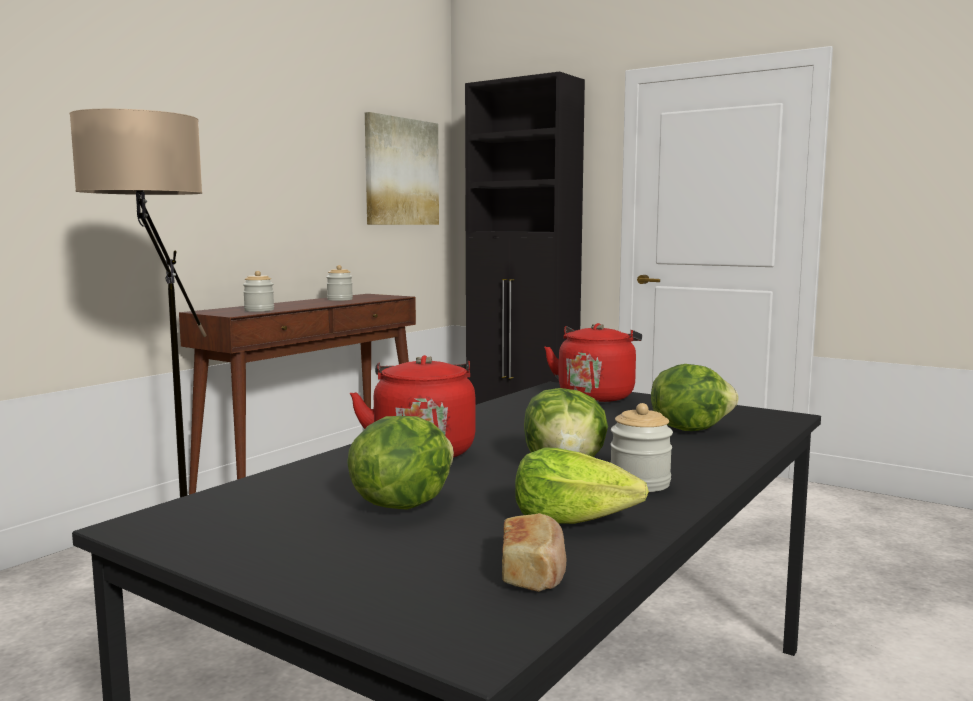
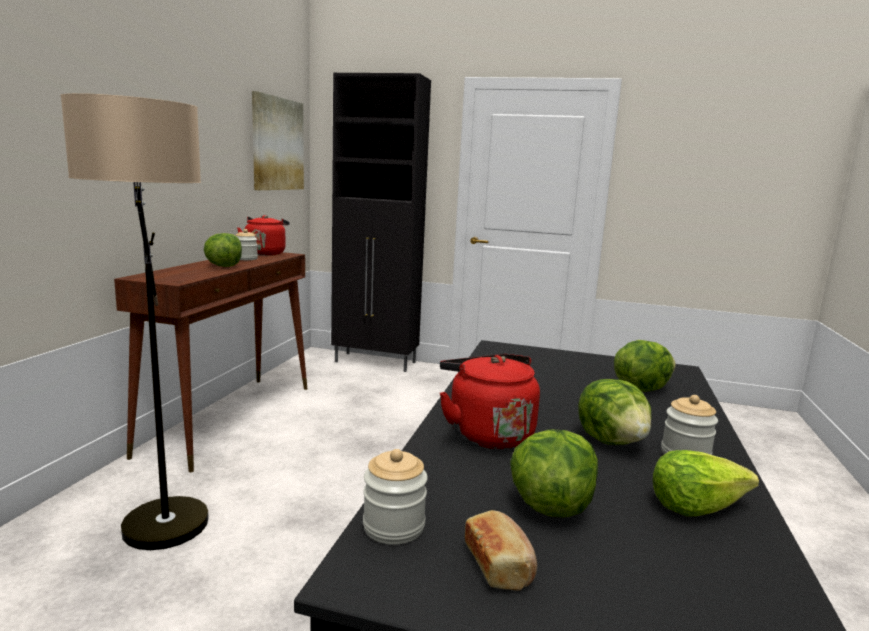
camera: 20 degrees left, 5 degrees up
jar [243,271,274,312] -> jar moved to [363,449,428,545]
bread [502,513,567,592] -> bread moved to [465,510,537,591]
red kettle [544,323,642,402] -> red kettle moved to [237,215,289,255]
none -> lettuce [204,233,242,267]

